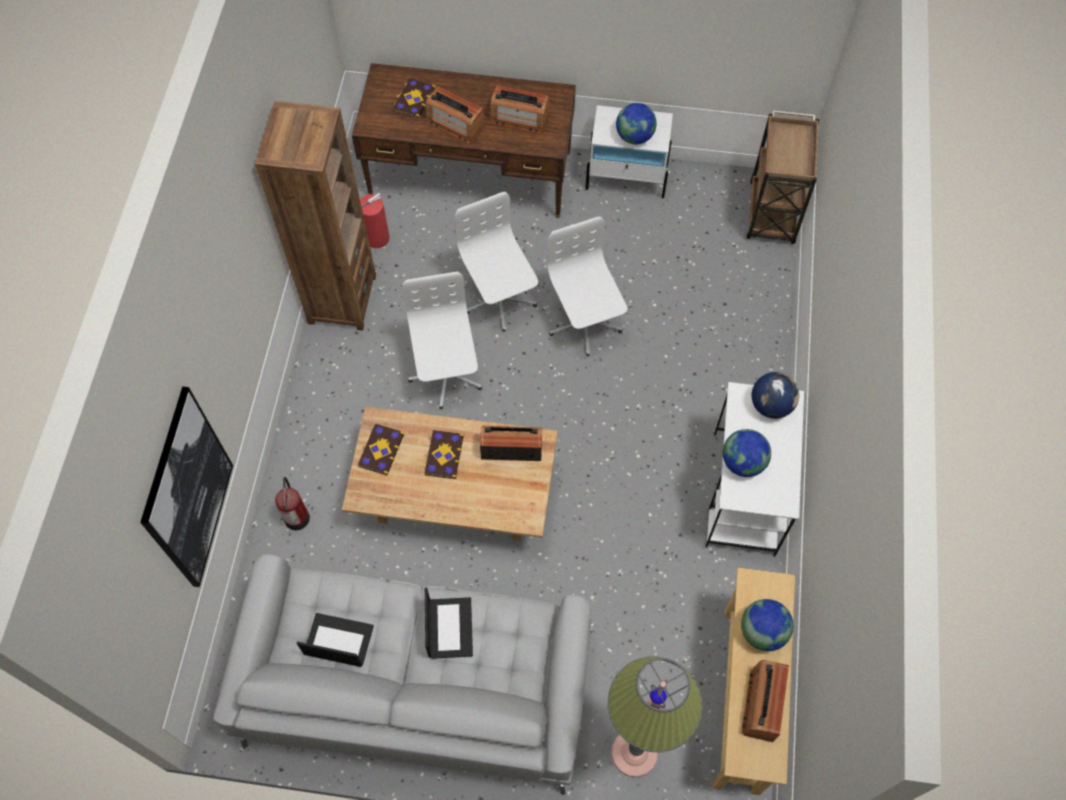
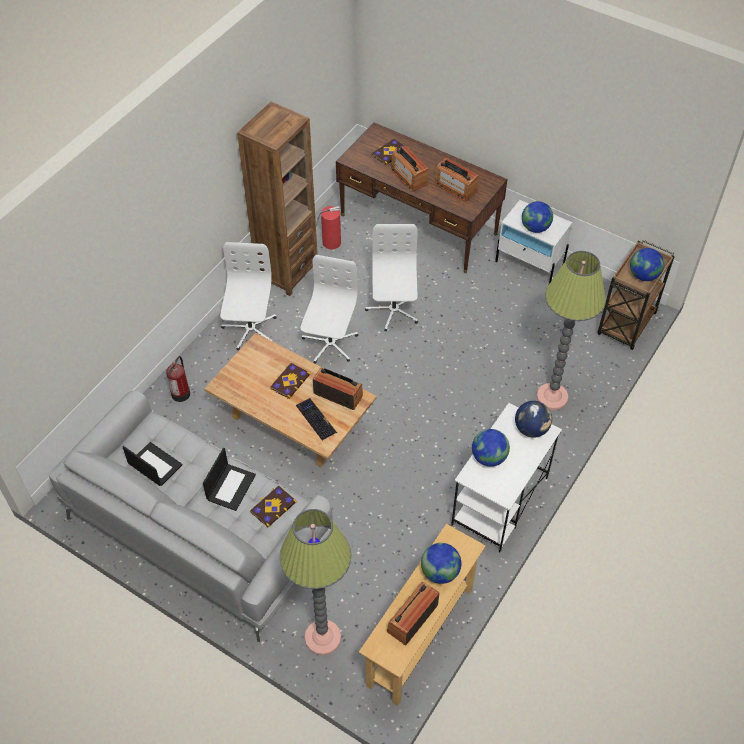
camera: 25 degrees right, 10 degrees down
picture [140,386,233,587] -> none
book [358,424,405,475] -> book moved to [250,486,297,528]
white office chair [547,216,627,356] -> white office chair moved to [220,242,277,351]
none -> keyboard [296,398,337,441]
none -> floor lamp [537,251,606,410]
none -> globe [630,248,664,281]

